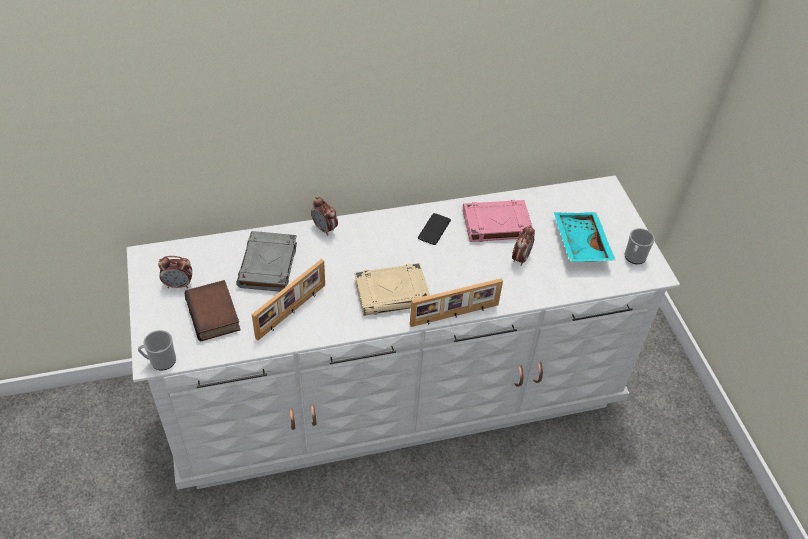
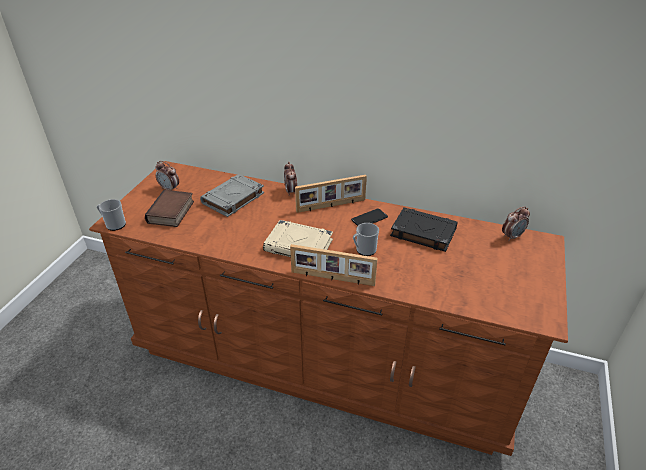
camera: 35 degrees right, 10 degrees down
white dresser [127,176,680,490] -> brown dresser [89,161,568,456]
picture frame [252,259,325,340] -> picture frame moved to [295,175,367,213]
pink book [463,200,533,242] -> black book [390,208,458,252]
alarm clock [512,225,535,266] -> alarm clock moved to [502,206,530,241]
turquoise tray [554,212,616,262] -> none
mug [624,228,655,264] -> mug moved to [353,223,379,256]

